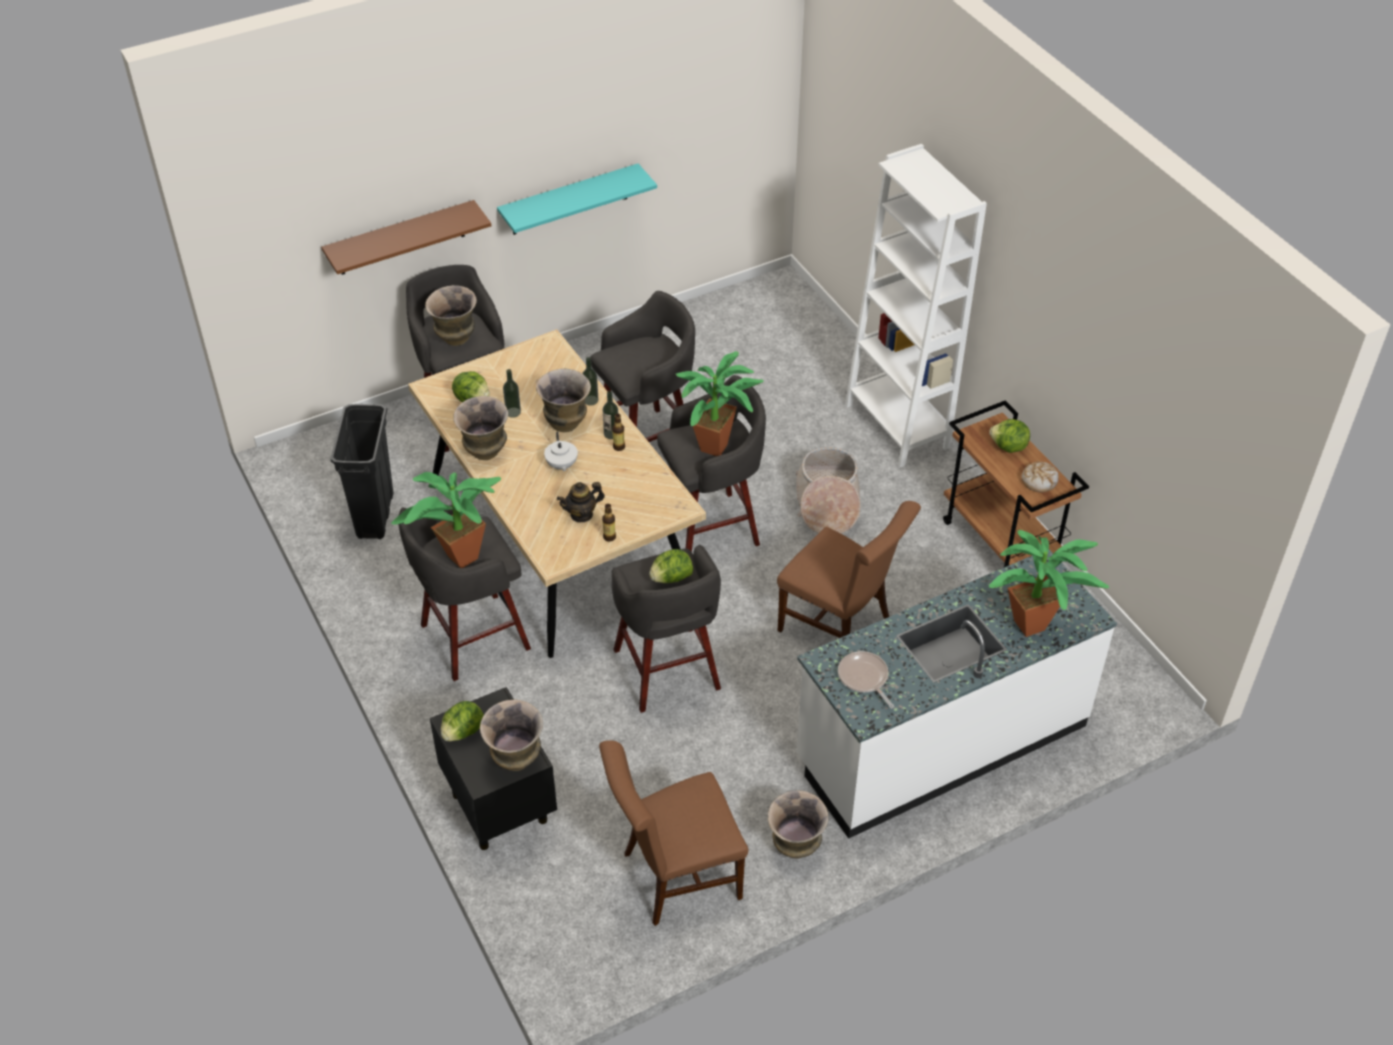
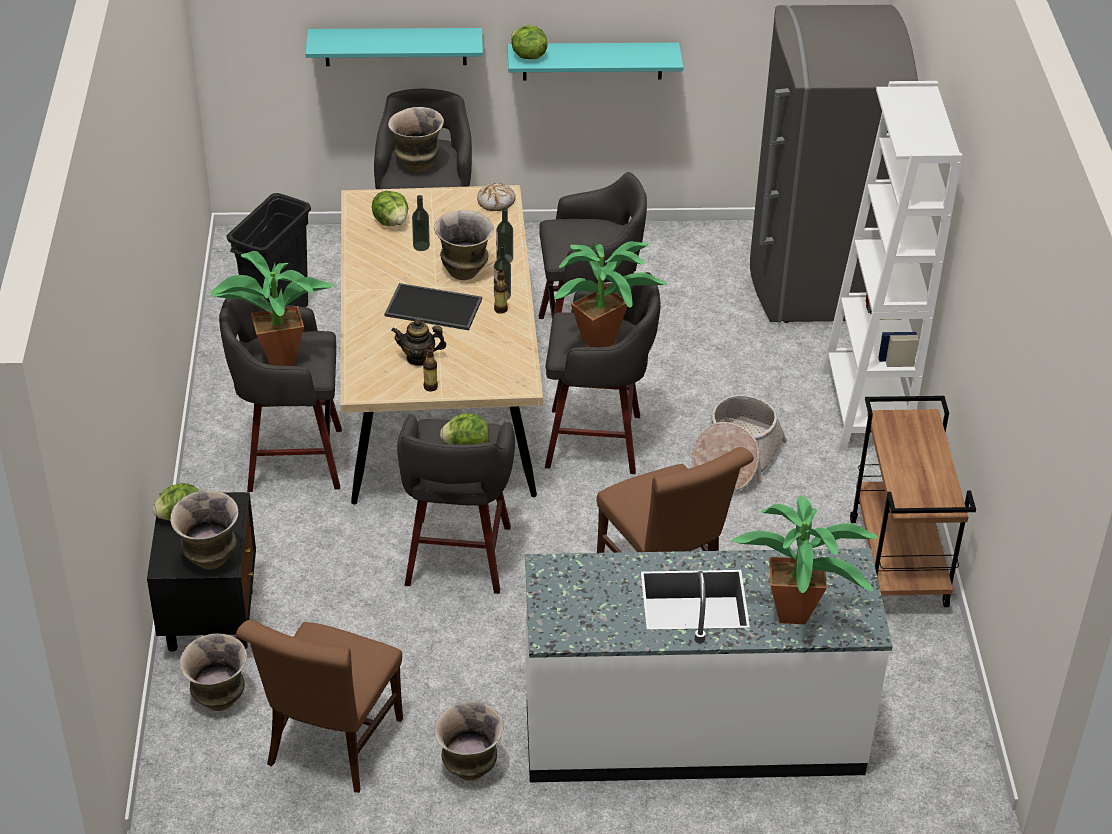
camera: 25 degrees right, 5 degrees down
brown shelf [321,200,491,275] -> turquoise shelf [305,28,483,66]
vase [453,396,508,460] -> vase moved to [179,633,247,711]
white teapot [544,432,578,471] -> tray [384,283,482,330]
brown chair [599,740,749,926] -> brown chair turned 75 degrees counterclockwise [236,620,403,793]
frying pan [838,651,894,708] -> none
lettuce [990,419,1030,453] -> lettuce moved to [511,25,547,59]
bread [1021,461,1059,493] -> bread moved to [477,183,516,211]
none -> grey fridge [750,5,918,323]

